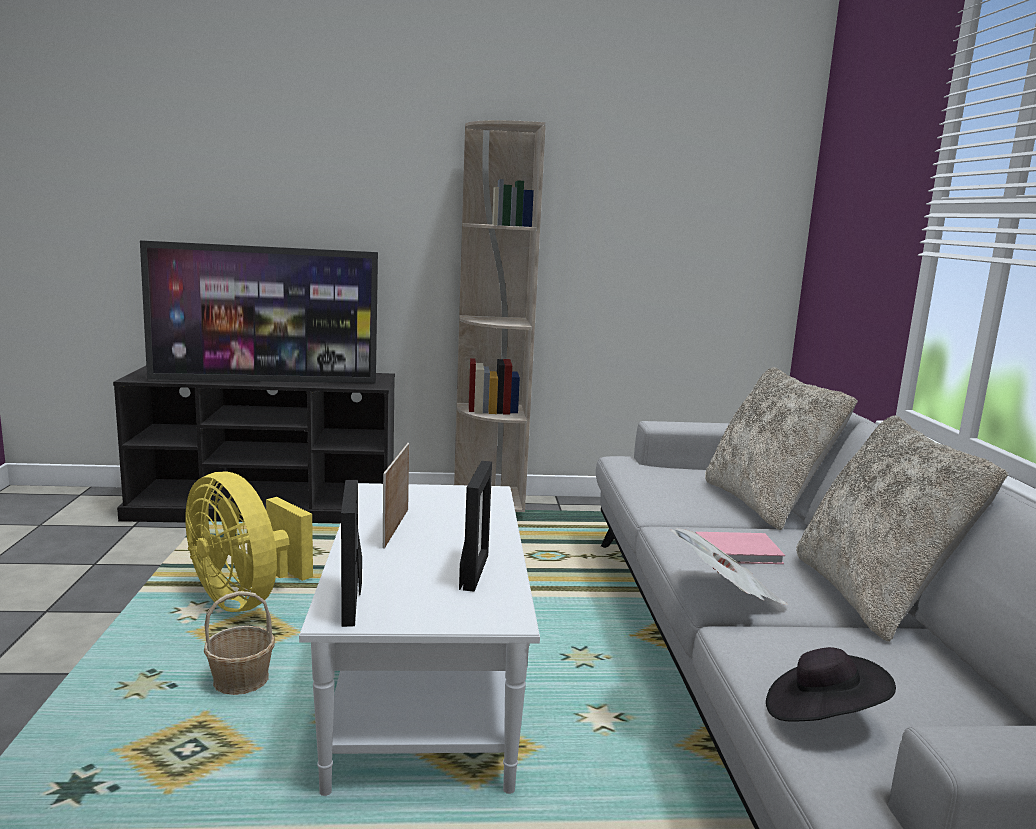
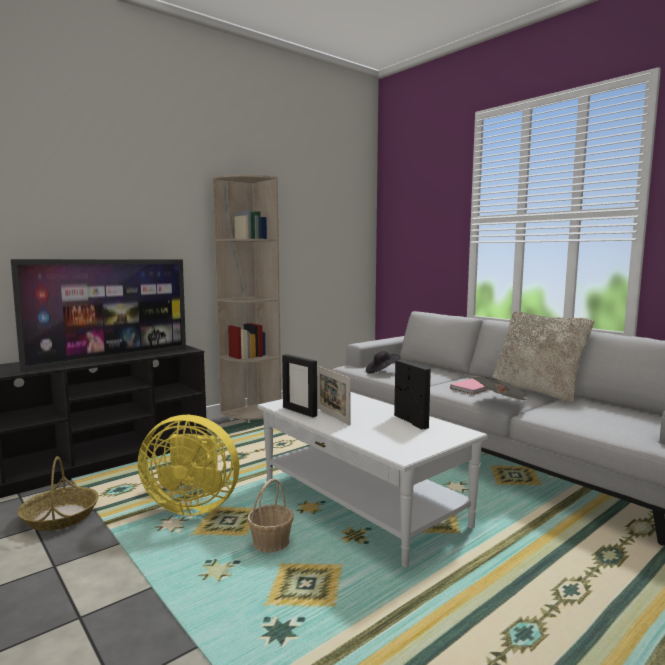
camera: 35 degrees left, 5 degrees down
picture frame [341,480,362,627] -> picture frame moved to [282,354,317,417]
beige pillow [705,367,858,530] -> none
black hat [766,647,896,722] -> black hat moved to [366,351,401,374]
none -> basket [18,456,99,531]

